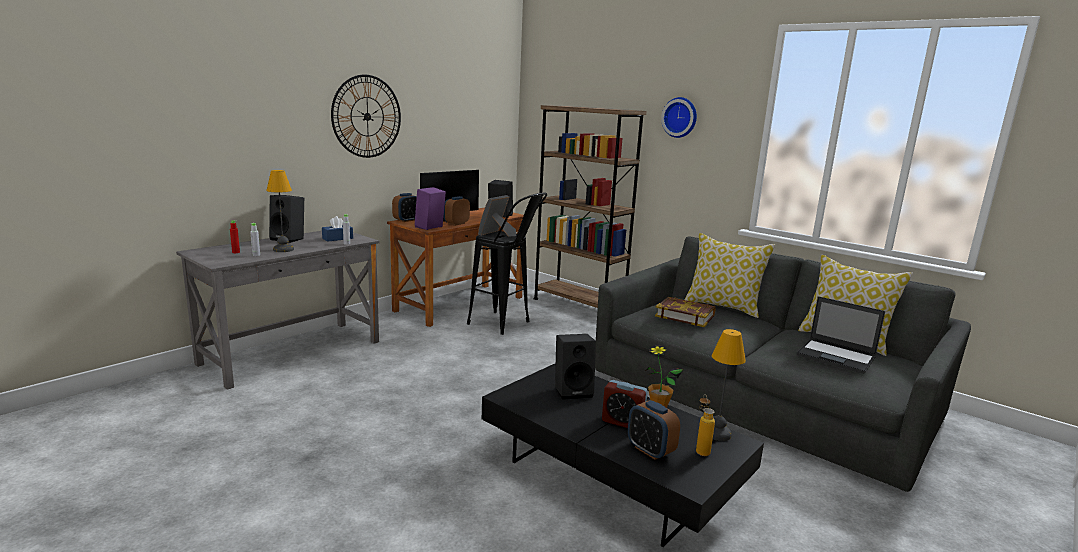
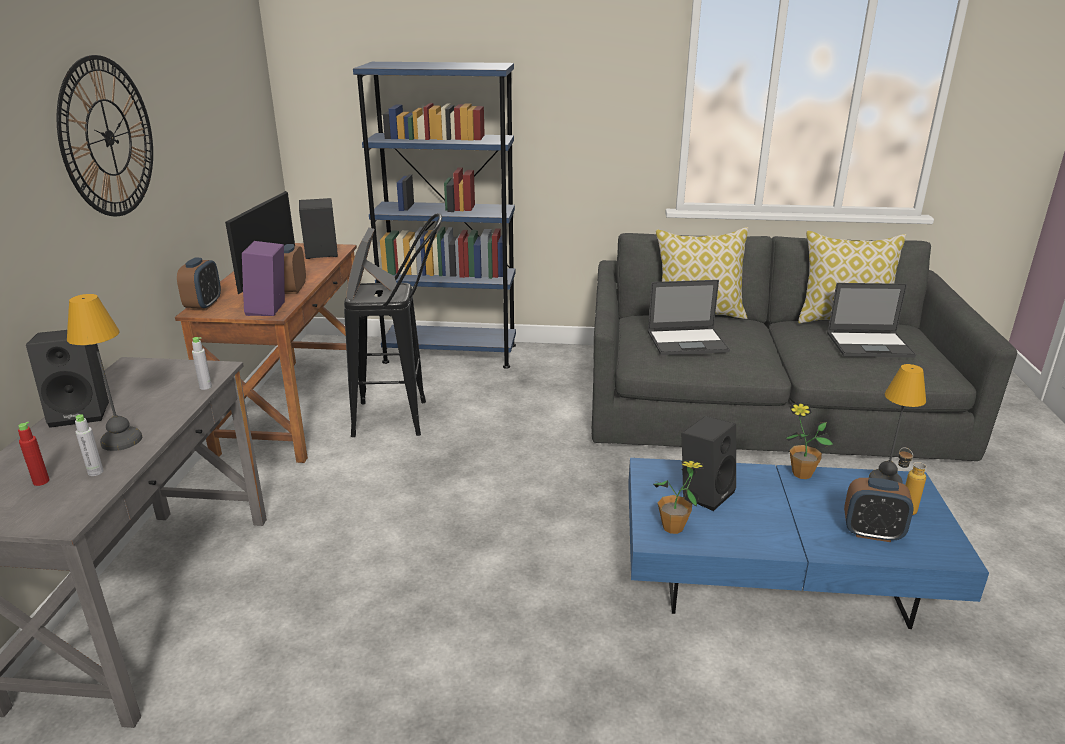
camera: 35 degrees left, 10 degrees up
blue tissue box [322,216,353,242] -> none
black coffee table [482,363,764,547] -> blue coffee table [628,458,989,629]
brown bookcase [533,105,647,308] -> blue bookcase [353,62,516,369]
alarm clock [602,380,648,428] -> none
book [655,297,715,327] -> laptop [648,280,730,355]
wall clock [661,97,697,138] -> none
none -> potted plant [654,460,704,534]

